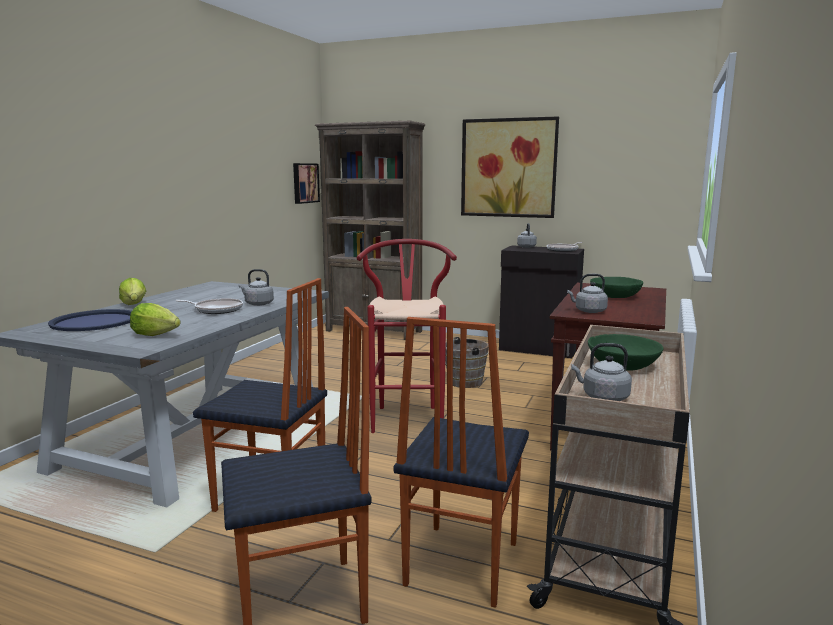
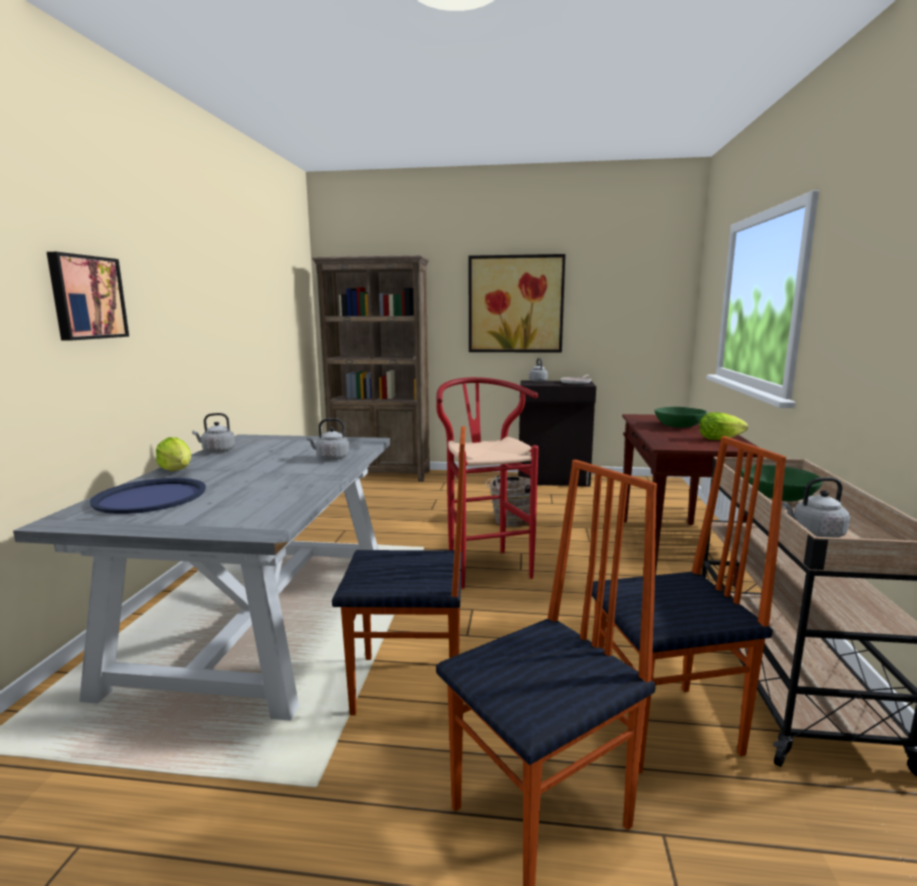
camera: 15 degrees left, 0 degrees up
lettuce [130,303,181,336] -> lettuce moved to [700,412,748,440]
frying pan [175,298,243,314] -> none
picture [293,163,320,204] -> picture moved to [47,252,129,341]
chair [394,317,529,608] -> chair turned 105 degrees counterclockwise [592,436,786,774]
grey kettle [567,274,608,313] -> grey kettle moved to [192,413,235,453]

